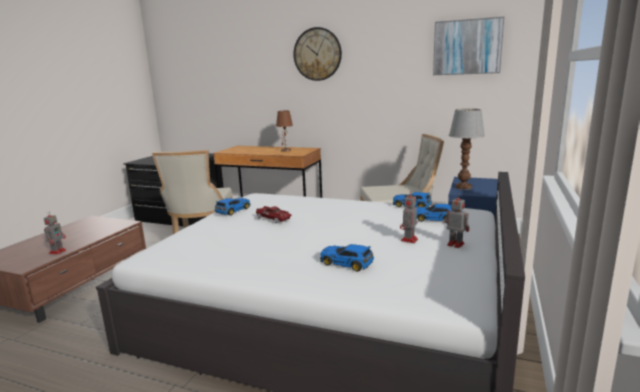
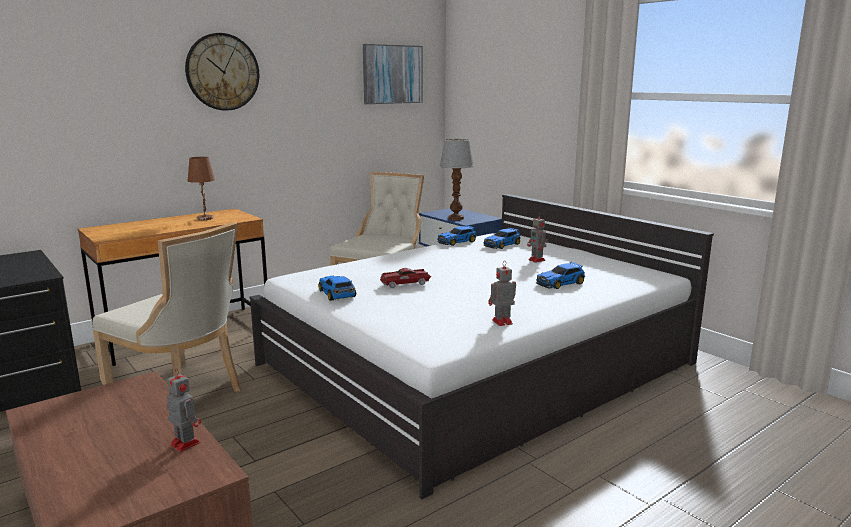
camera: 60 degrees left, 0 degrees up
toy robot [443,193,469,248] -> toy robot moved to [488,261,516,326]

